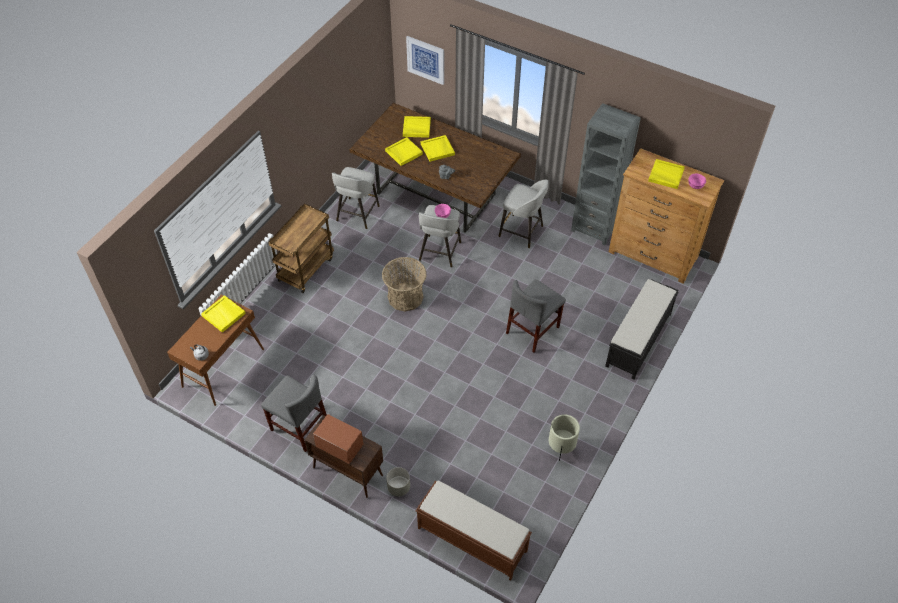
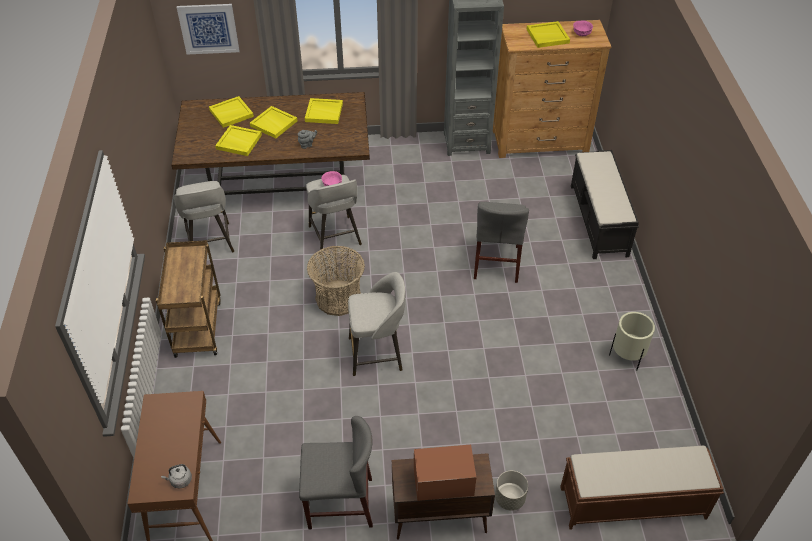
camera: 35 degrees left, 5 degrees down
yellow tray [201,295,246,333] -> yellow tray moved to [305,98,343,124]
grey stool [499,180,549,248] -> grey stool moved to [348,272,405,376]

